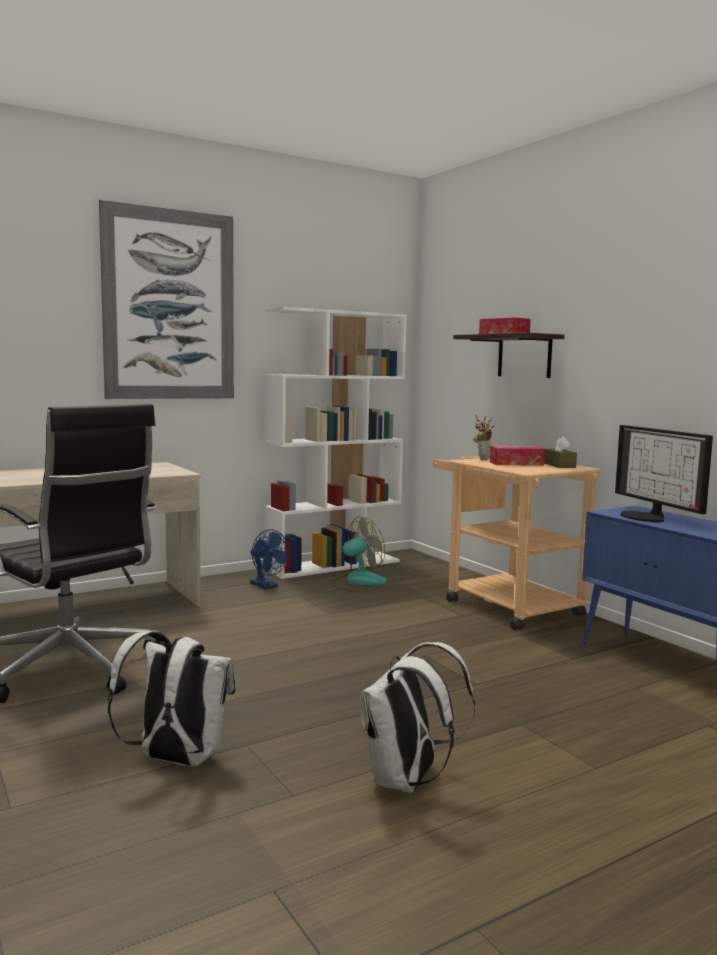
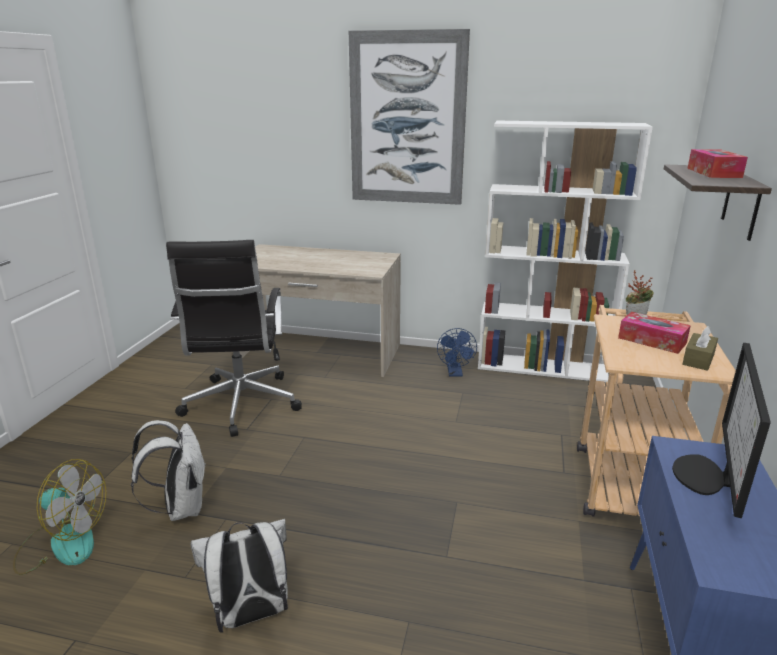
camera: 45 degrees right, 15 degrees up
fan [329,516,387,592] -> fan moved to [13,459,106,575]

